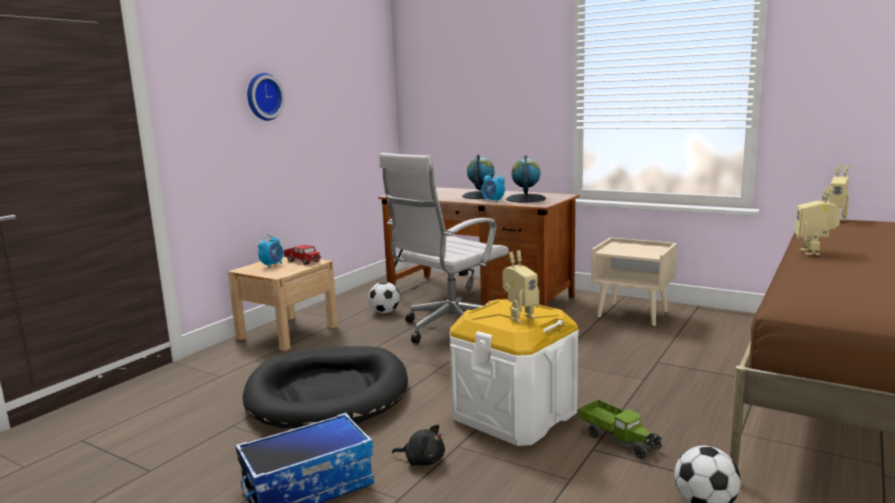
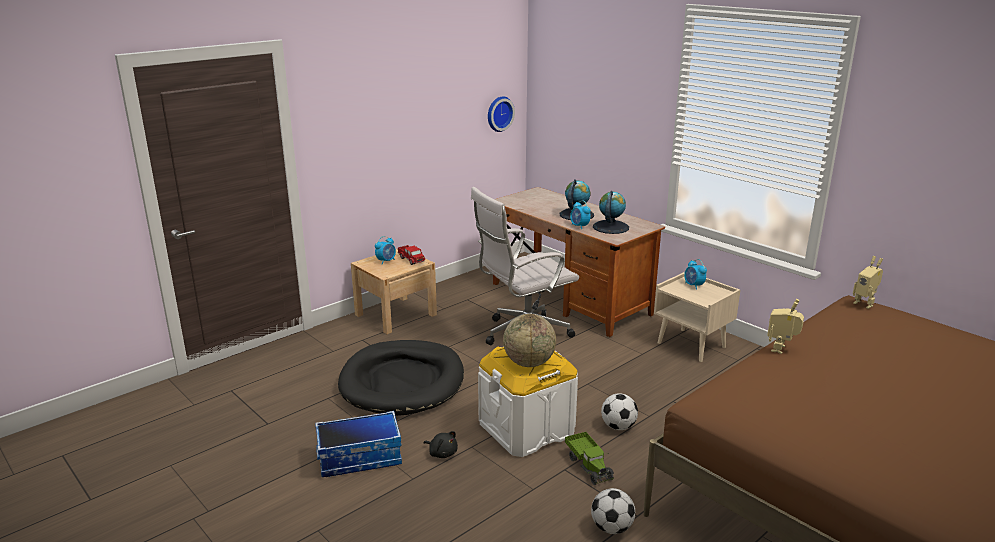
camera: 15 degrees right, 10 degrees up
wall clock [247,73,285,121] -> wall clock moved to [488,96,515,132]
football [368,282,400,313] -> football moved to [601,393,638,430]
toy robot [502,250,539,323] -> globe [503,314,556,367]
none -> alarm clock [684,259,707,290]

